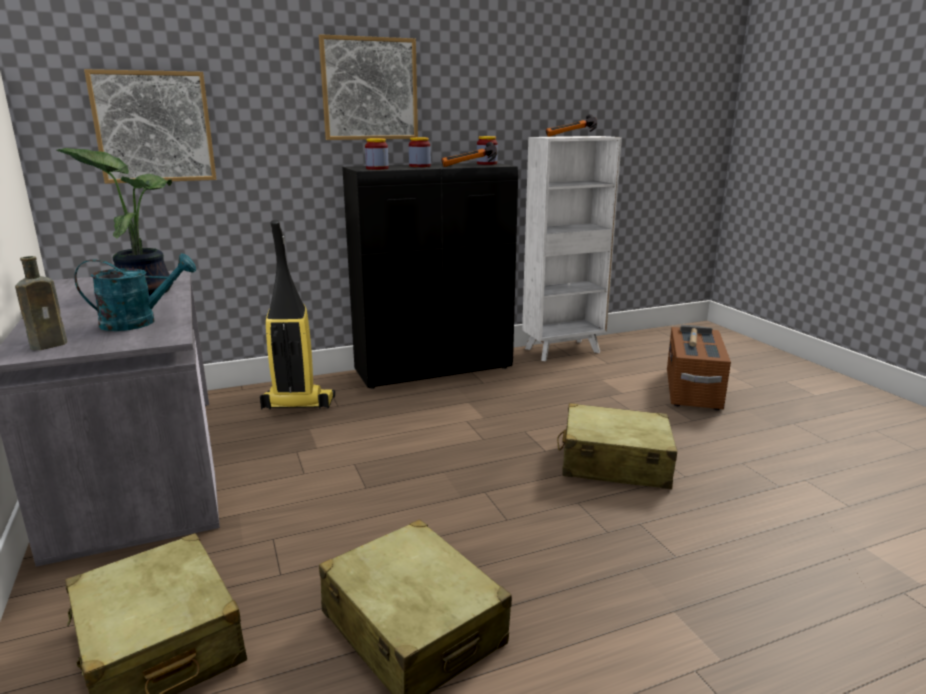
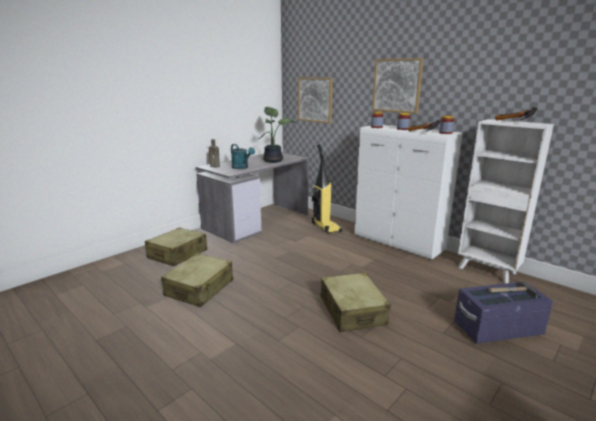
camera: 65 degrees right, 0 degrees up
black cabinet [342,163,518,389] -> white cabinet [355,125,463,260]
brown storage box [667,327,731,410] -> purple storage box [454,282,553,344]

